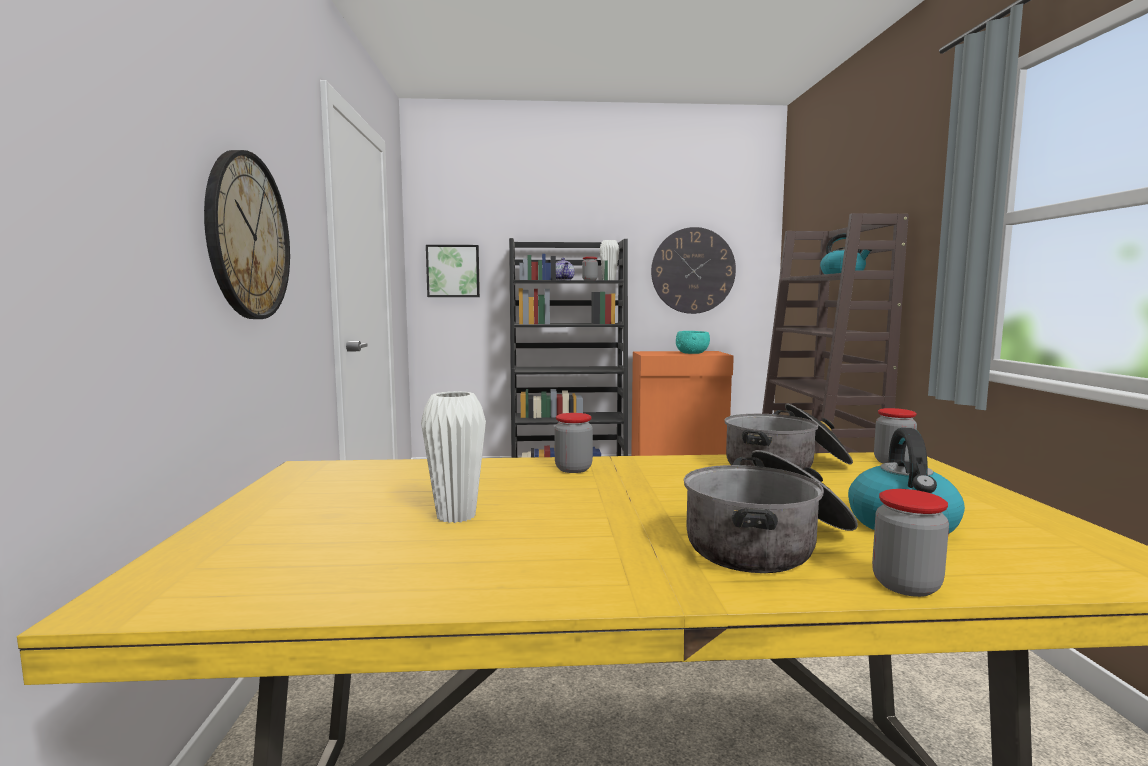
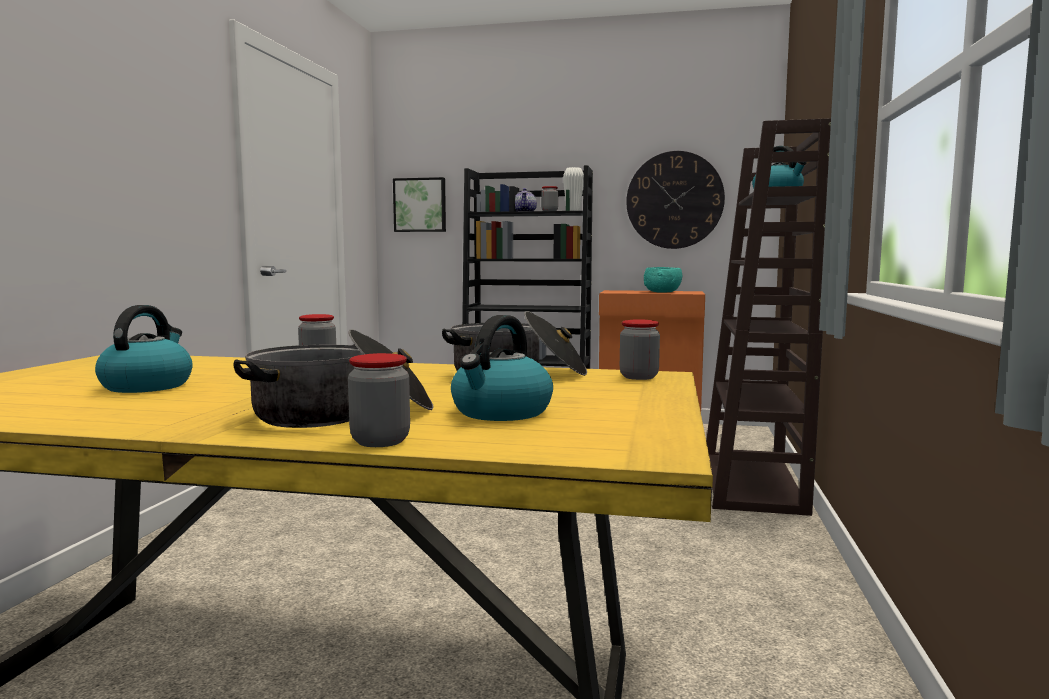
camera: 15 degrees right, 0 degrees up
wall clock [204,150,290,319] -> none
white vase [421,391,486,523] -> kettle [95,305,193,393]

